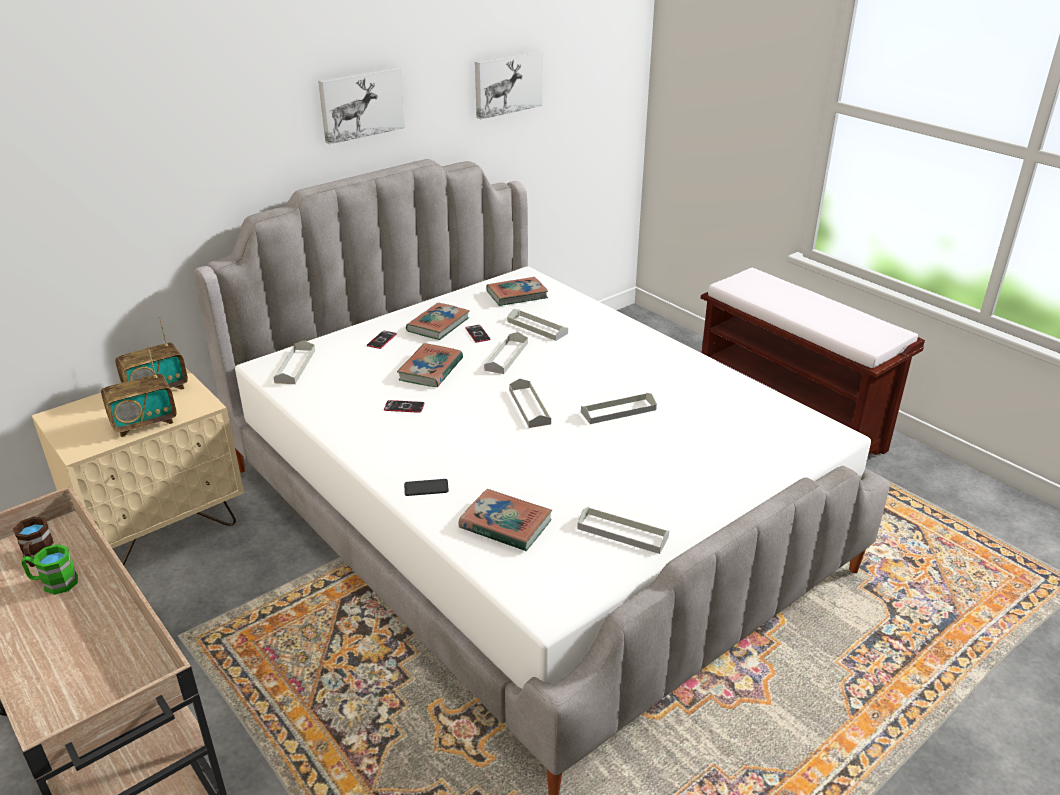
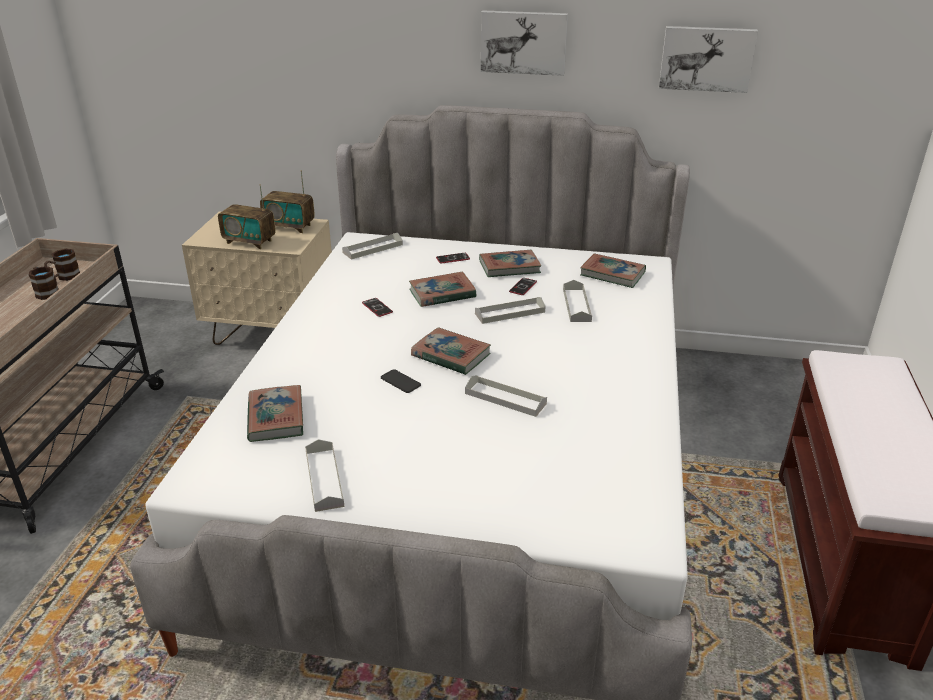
camera: 50 degrees right, 0 degrees up
green mug [21,544,78,595] -> brown mug [29,266,59,300]
phone [404,479,449,496] -> phone moved to [381,369,421,393]
grey tray [509,378,551,428] -> book [411,327,491,375]

